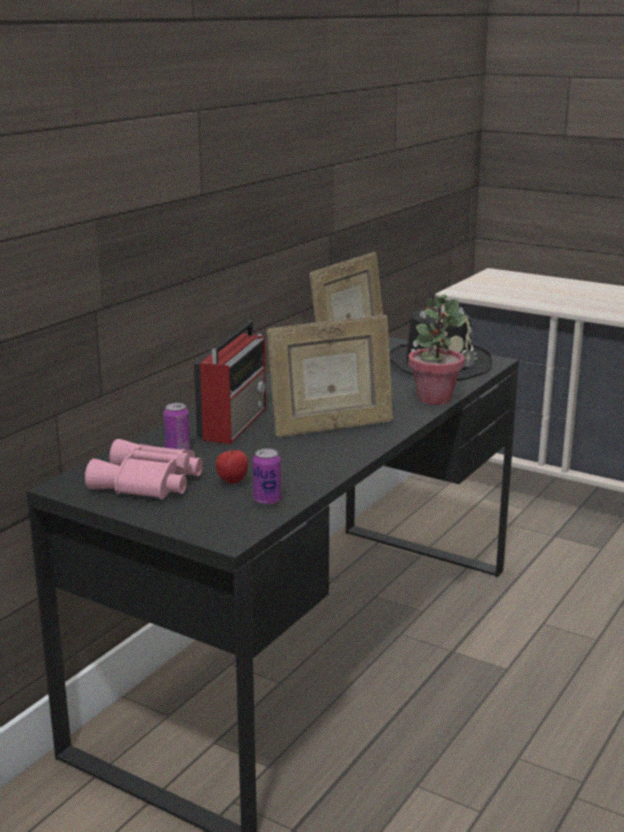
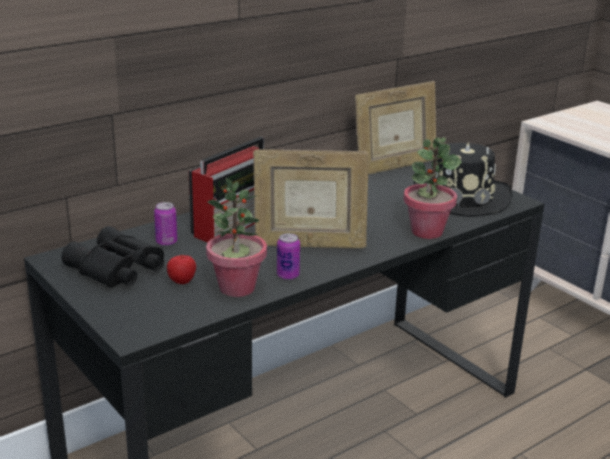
camera: 20 degrees right, 5 degrees up
pink binoculars [85,439,203,499] -> black binoculars [62,226,164,288]
can [253,448,281,505] -> can moved to [277,233,300,280]
none -> potted plant [206,178,267,297]

